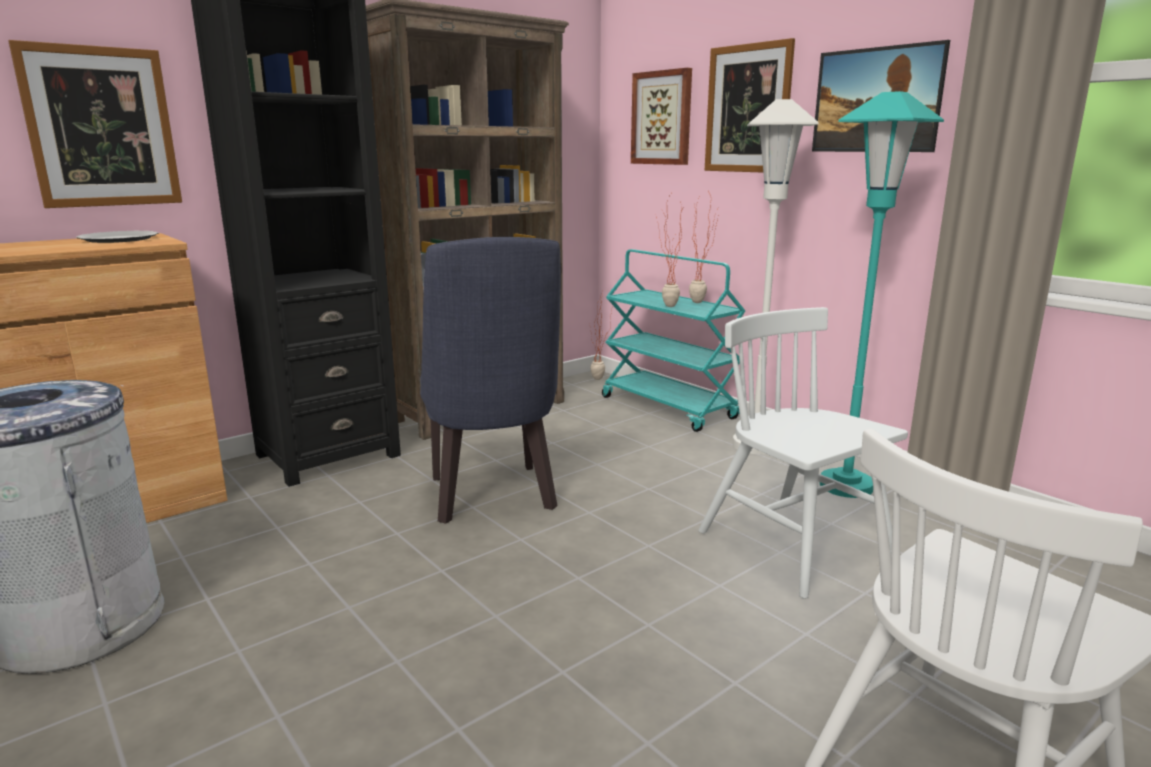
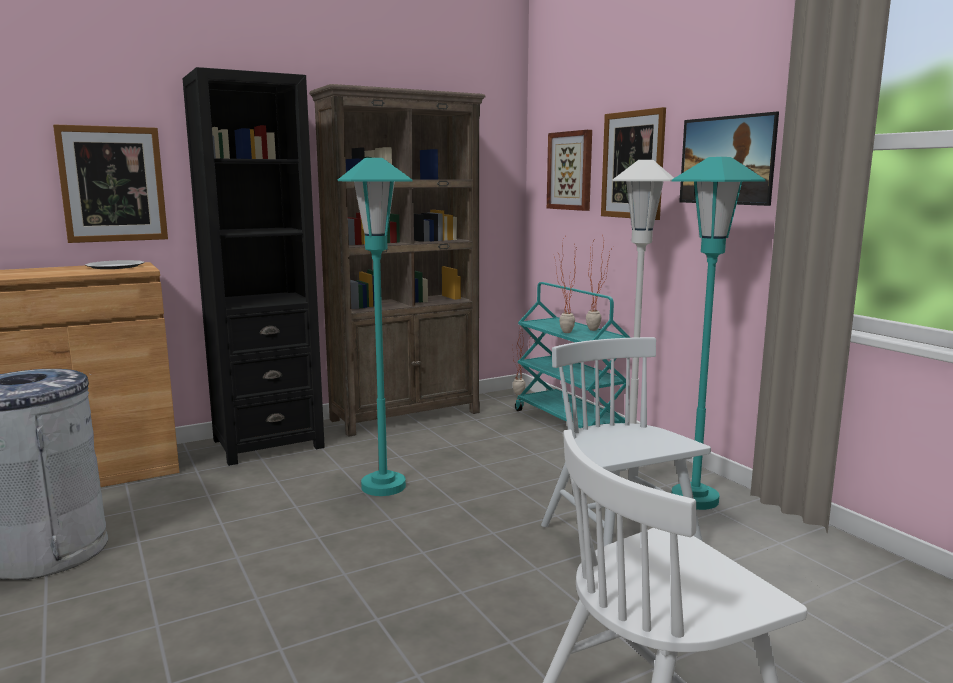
camera: 10 degrees right, 5 degrees down
blue chair [420,237,561,524] -> turquoise floor lamp [338,158,412,496]

